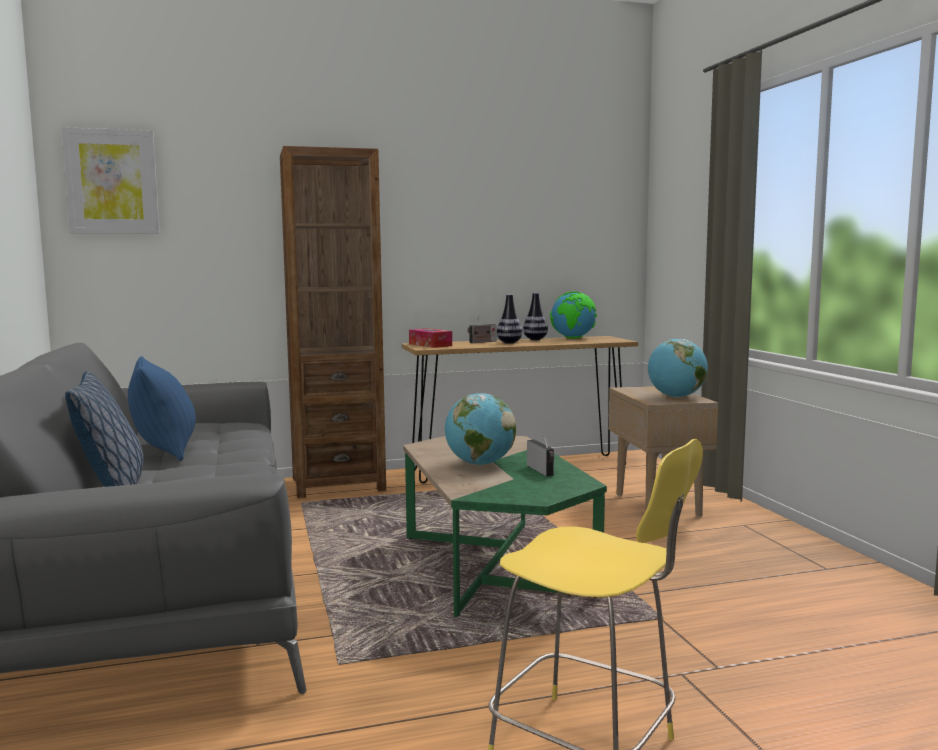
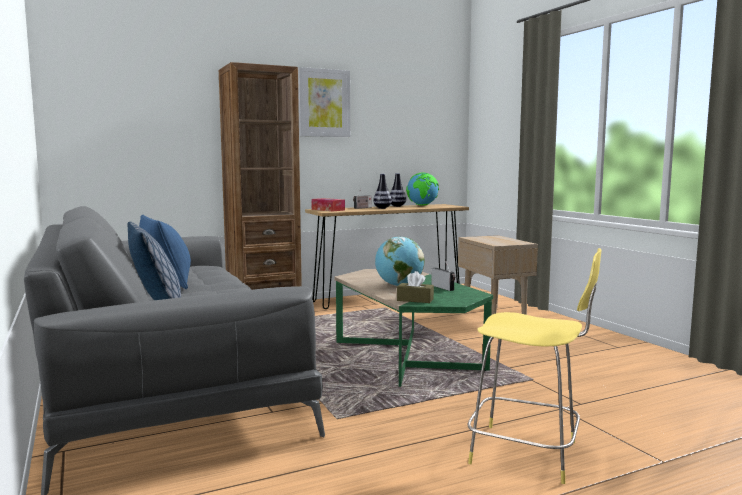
camera: 10 degrees left, 0 degrees up
picture [62,127,160,234] -> picture moved to [298,67,350,137]
globe [648,339,708,398] -> none
none -> brown tissue box [397,271,434,303]

